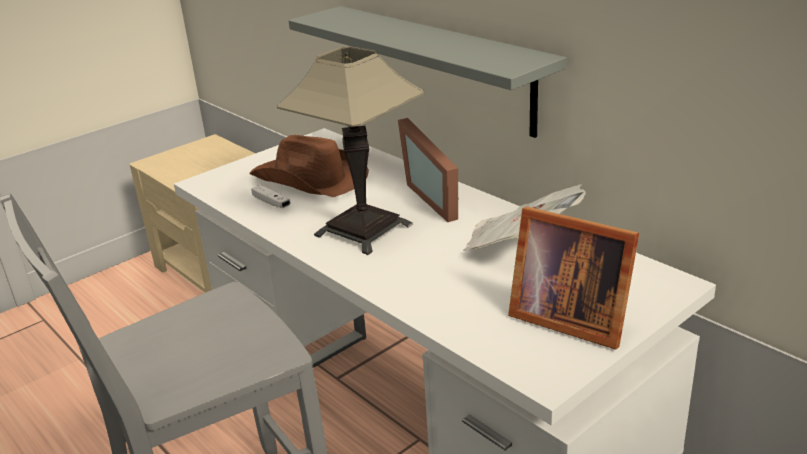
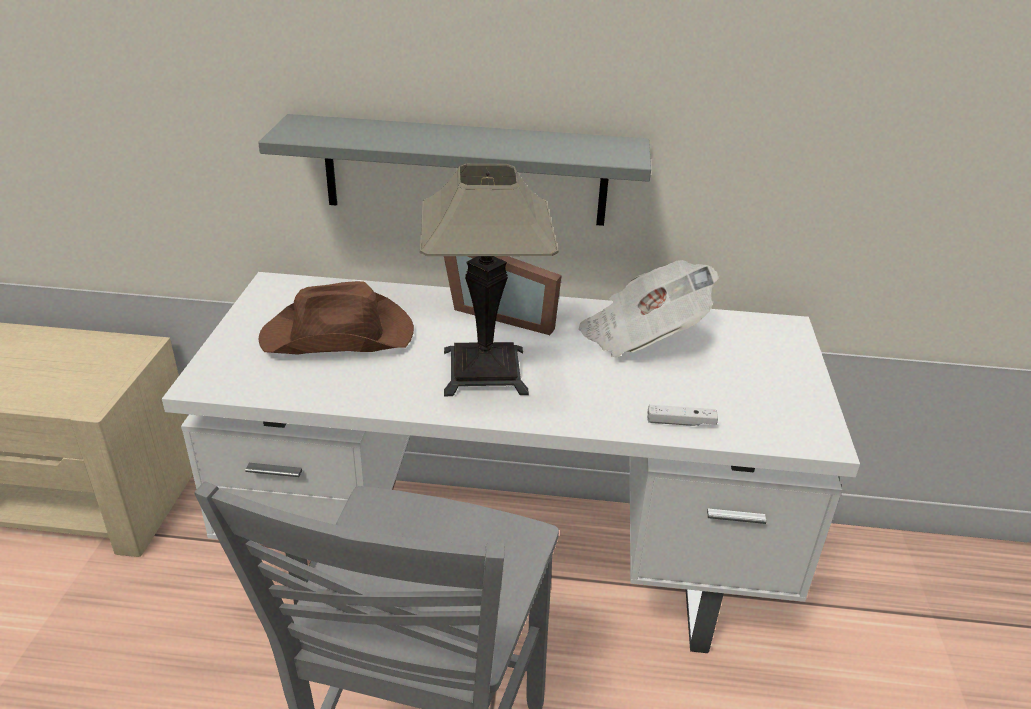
camera: 45 degrees left, 5 degrees up
white game controller [251,185,291,208] -> white game controller moved to [647,405,718,426]
picture frame [508,206,639,350] -> none

